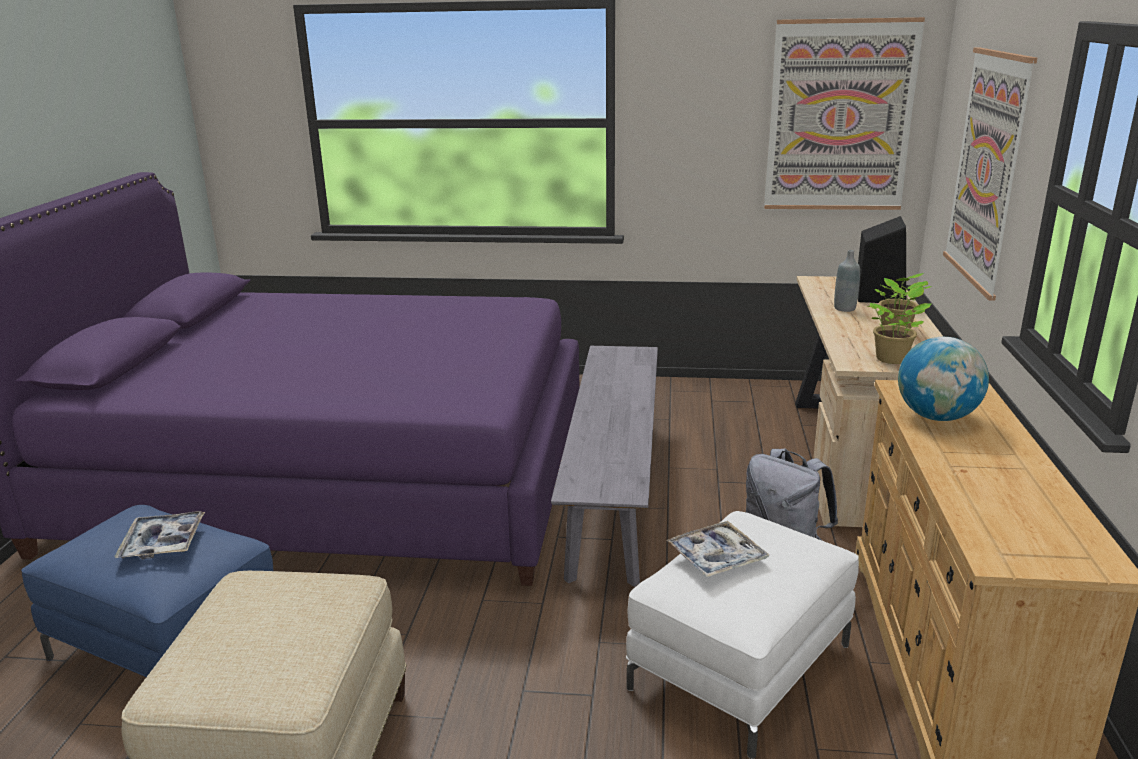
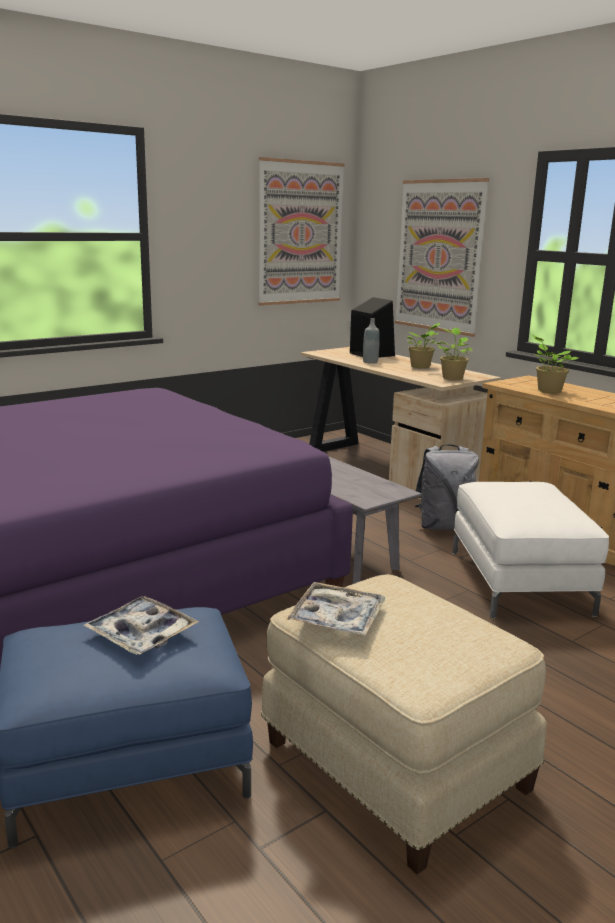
camera: 45 degrees left, 5 degrees down
tray [666,521,769,578] -> tray moved to [286,582,386,636]
globe [898,337,989,421] -> potted plant [532,334,578,393]

